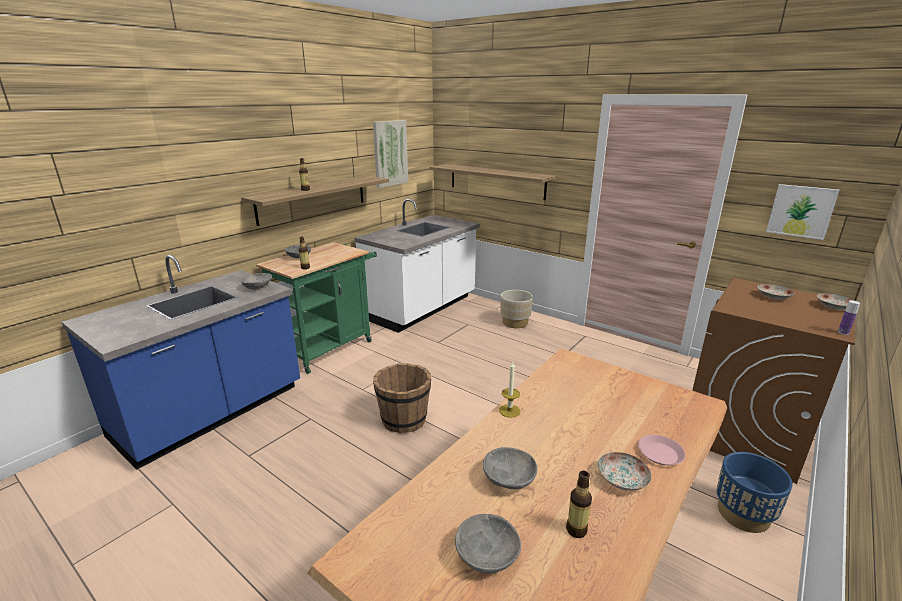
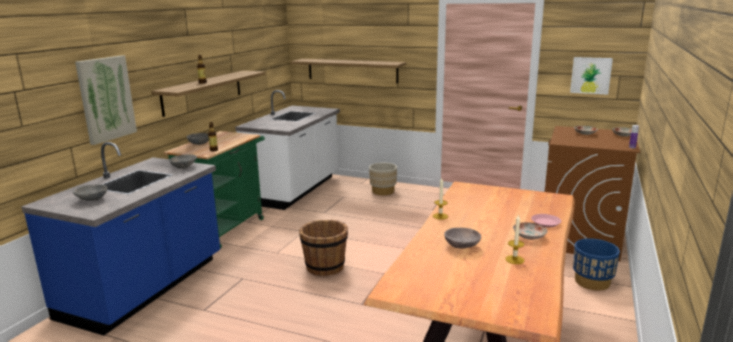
camera: 15 degrees left, 5 degrees down
picture [373,120,408,188] -> picture moved to [75,55,137,145]
grey bowl [455,514,521,573] -> grey bowl moved to [73,184,107,201]
bottle [566,471,592,538] -> candle [505,214,524,264]

